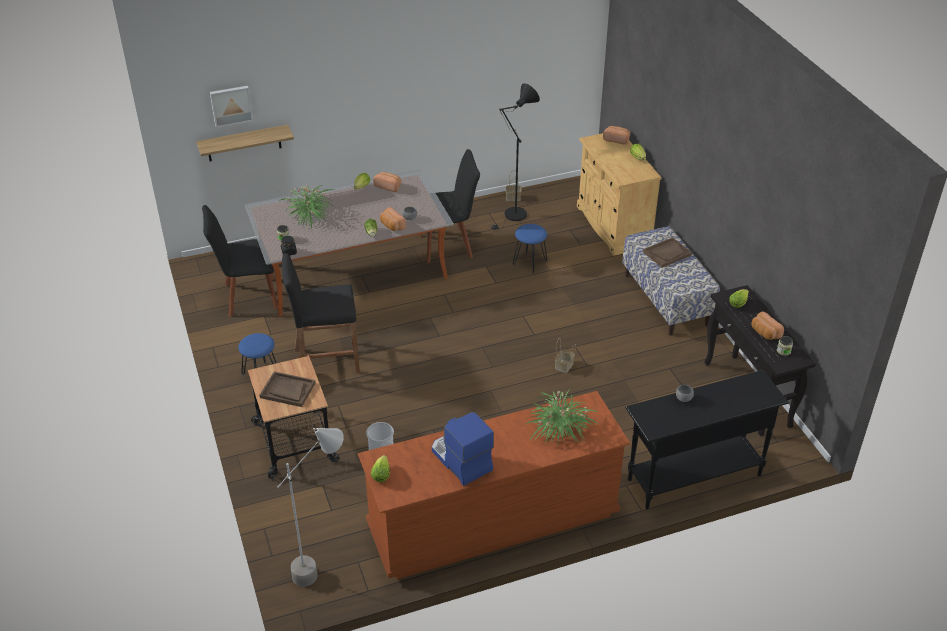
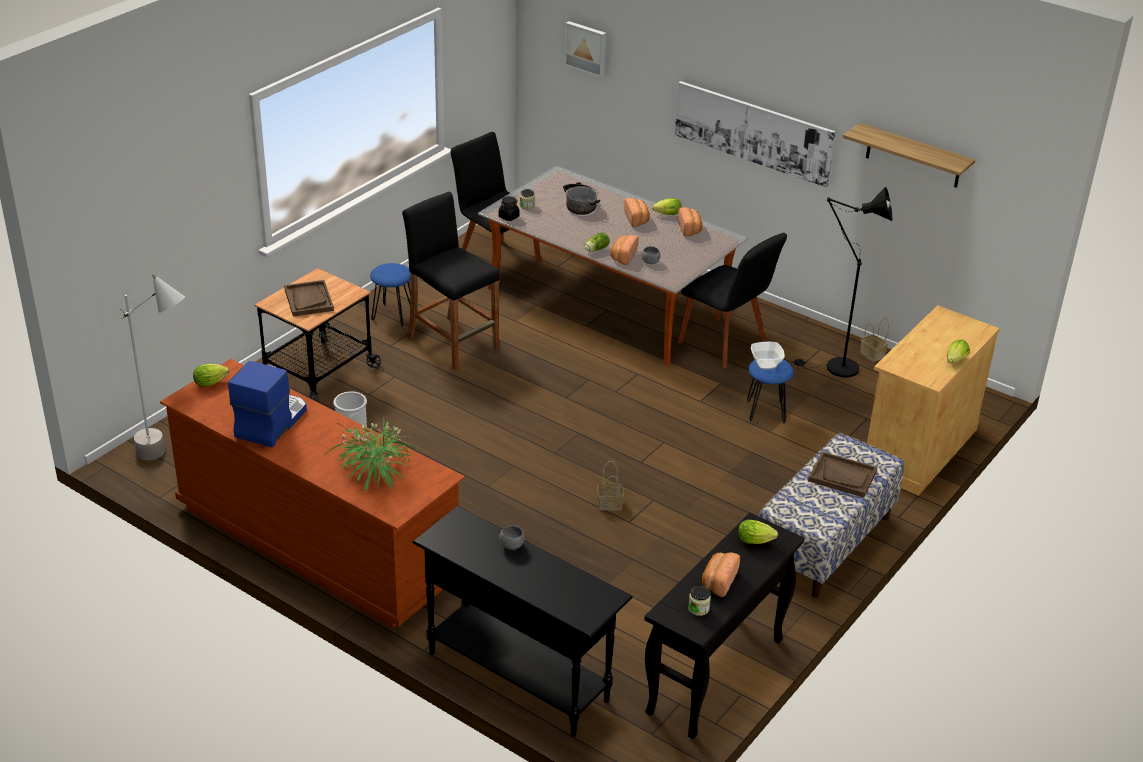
camera: 55 degrees right, 5 degrees down
shelf [196,125,294,161] -> shelf moved to [843,123,975,188]
potted plant [279,185,335,228] -> cooking pot [563,182,600,215]
bread [603,126,630,145] -> bread moved to [624,198,650,227]
none -> picture [675,81,836,187]
none -> bowl [751,342,785,370]

